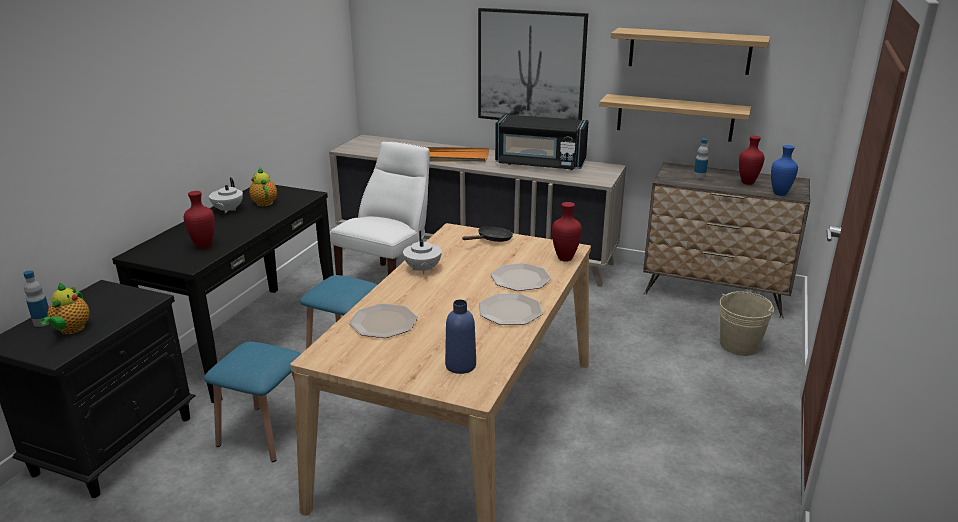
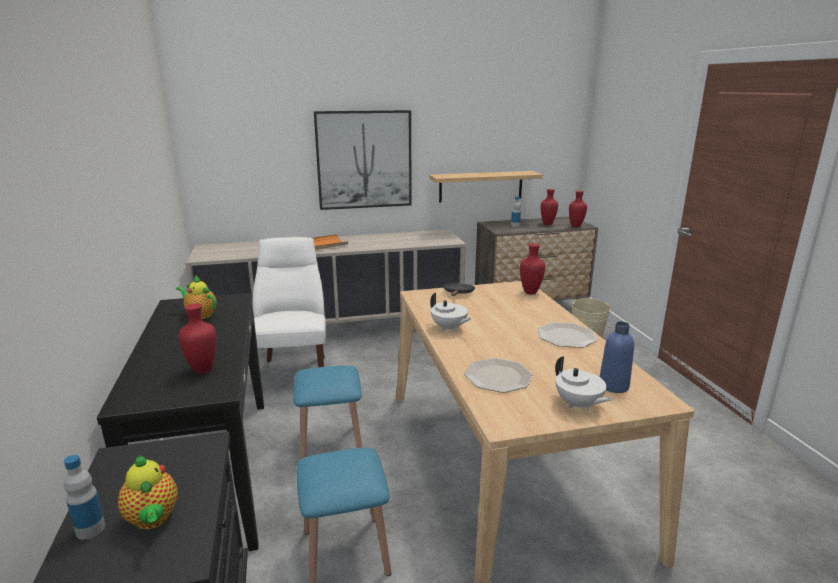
camera: 35 degrees left, 5 degrees down
white teapot [209,177,243,214] -> white teapot moved to [555,356,612,411]
plate [491,263,551,291] -> none
black microwave [495,114,589,170] -> none
shelf [611,28,770,75] -> none
blue vase [771,145,798,196] -> red vase [569,191,587,227]

